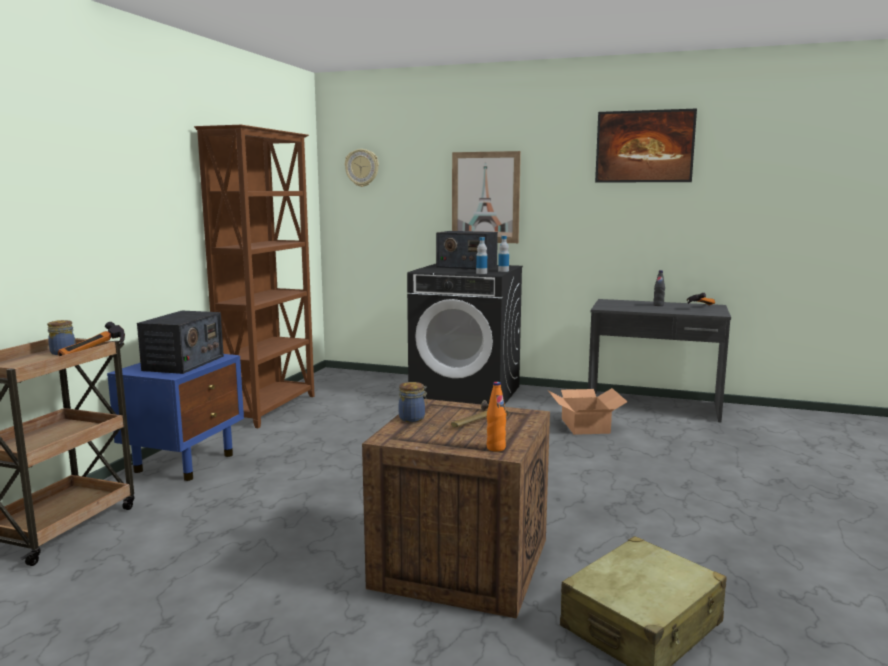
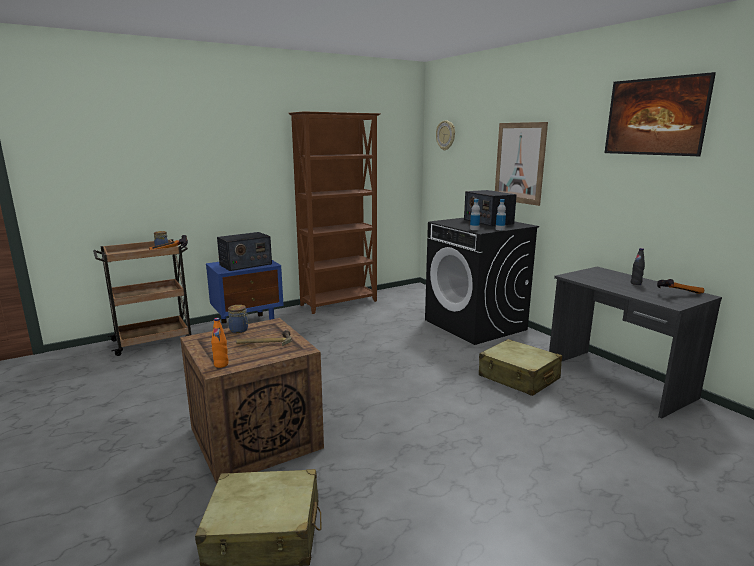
camera: 40 degrees right, 5 degrees up
cardboard box [548,388,628,435] -> beige suitcase [479,339,562,396]

